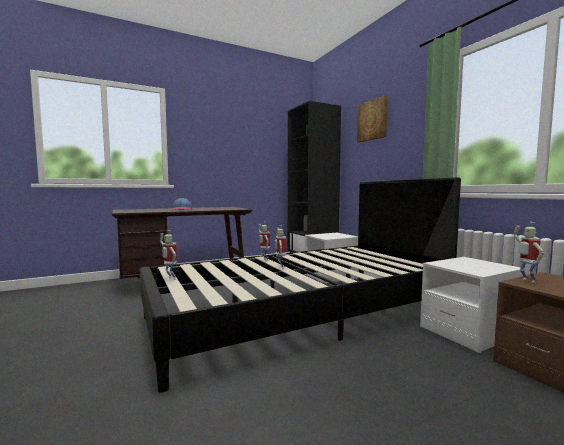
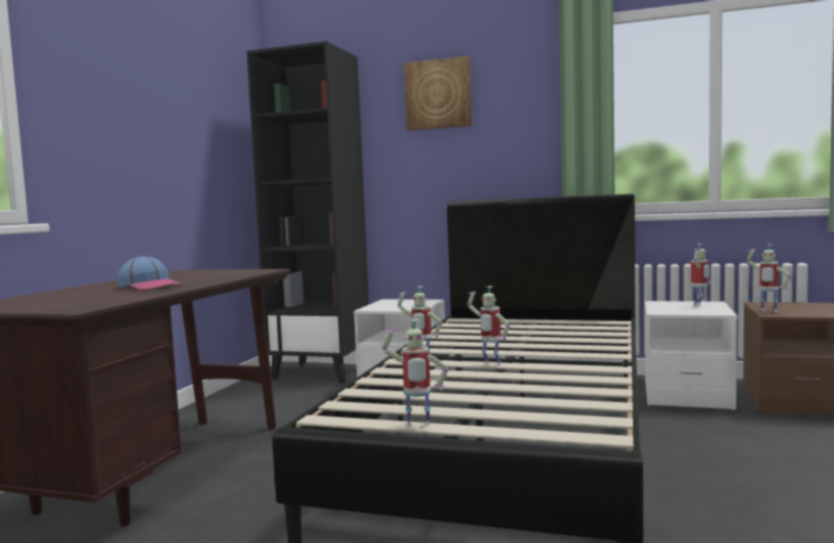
camera: 45 degrees left, 0 degrees up
none -> toy robot [691,243,711,307]

